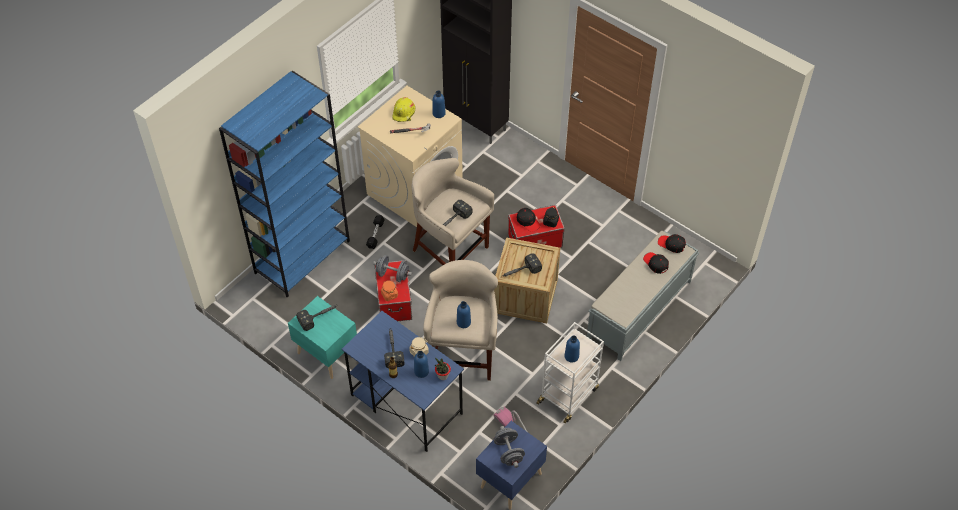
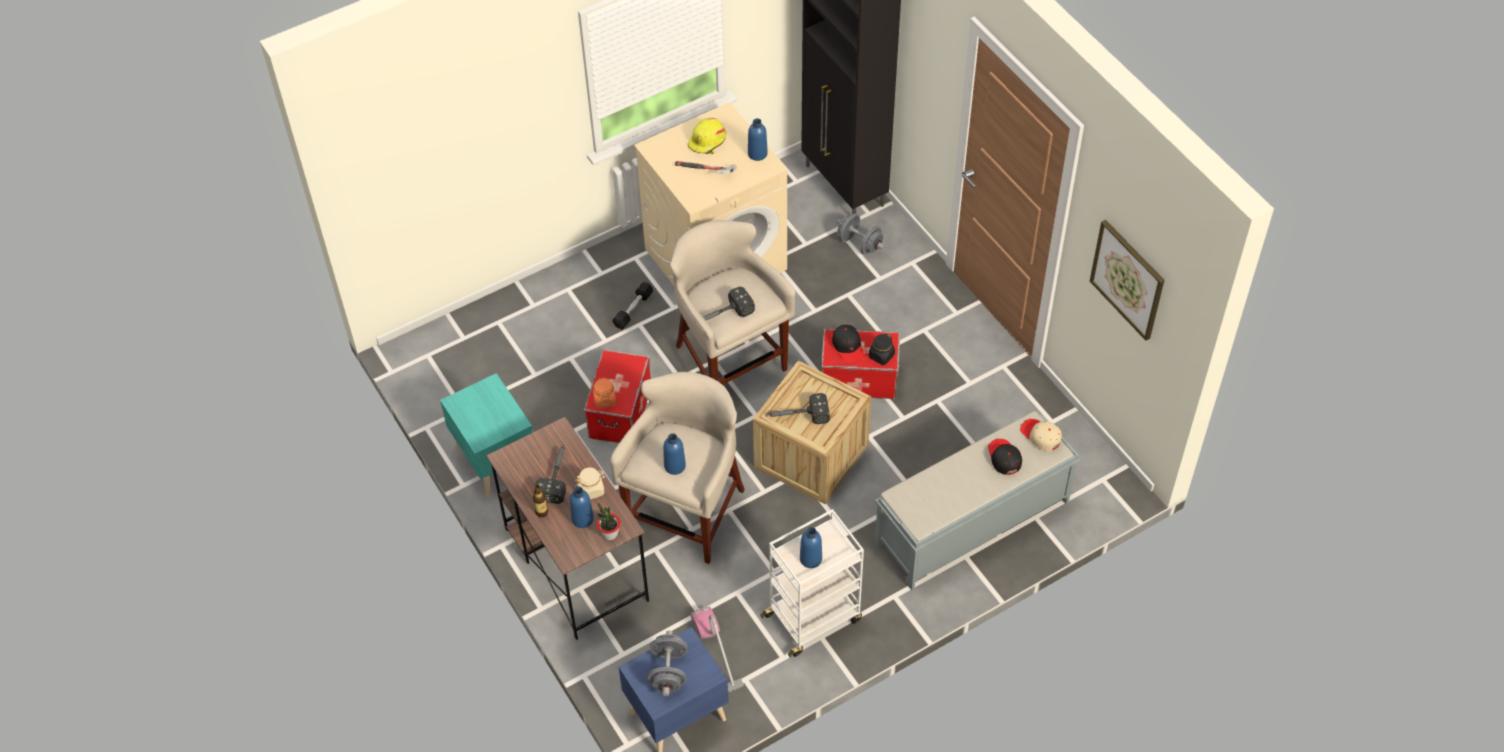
camera: 20 degrees right, 0 degrees up
blue bookcase [219,71,350,297] -> none
hammer [296,305,337,331] -> none
blue desk [342,311,464,452] -> brown desk [486,417,649,640]
grey dumbbell [373,255,412,282] -> grey dumbbell moved to [836,213,885,255]
black cap [658,234,686,253] -> beige cap [1020,419,1062,451]
none -> picture [1090,220,1164,341]

